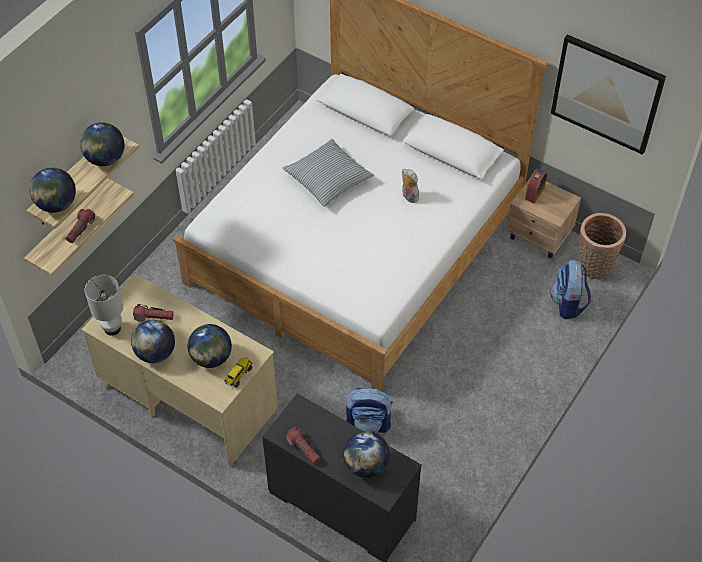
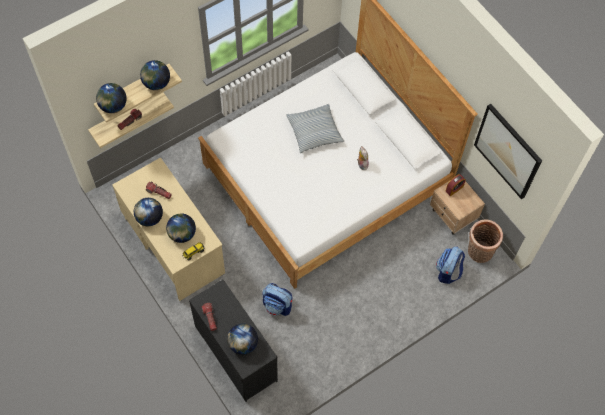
camera: 20 degrees right, 10 degrees up
white table lamp [85,275,123,336] -> none

